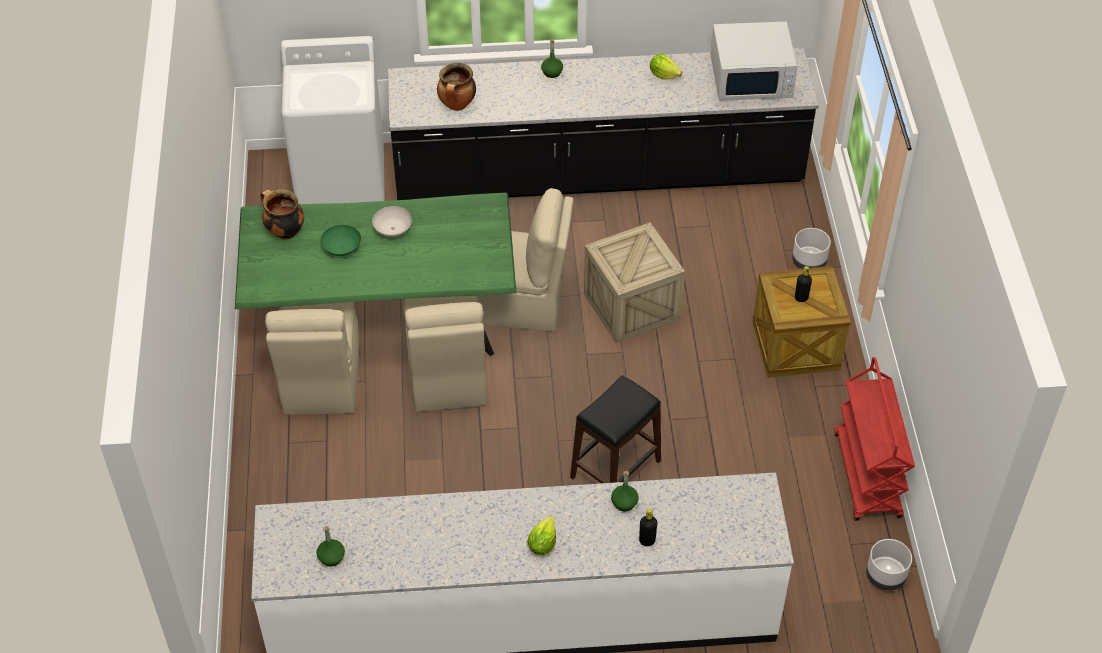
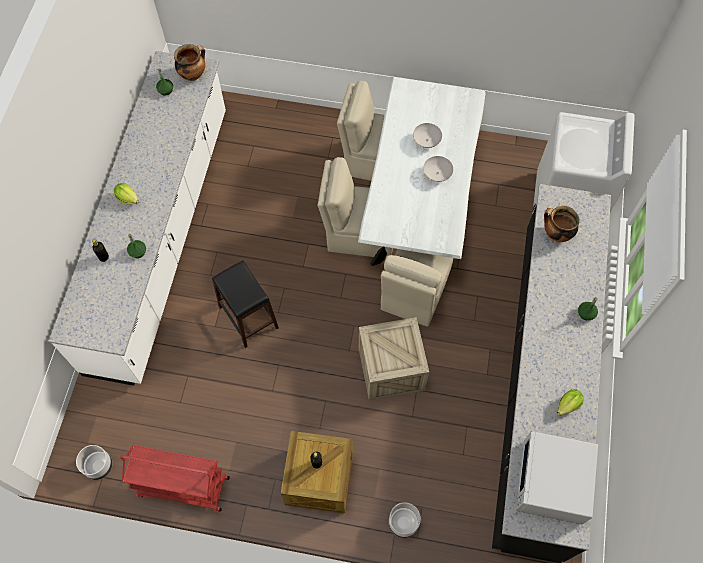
camera: 105 degrees right, 15 degrees up
green dining table [235,193,517,356] -> white dining table [358,77,486,266]
cooking pot [261,189,304,239] -> cooking pot moved to [174,44,205,81]
green bowl [320,225,361,256] -> white bowl [413,123,442,148]

